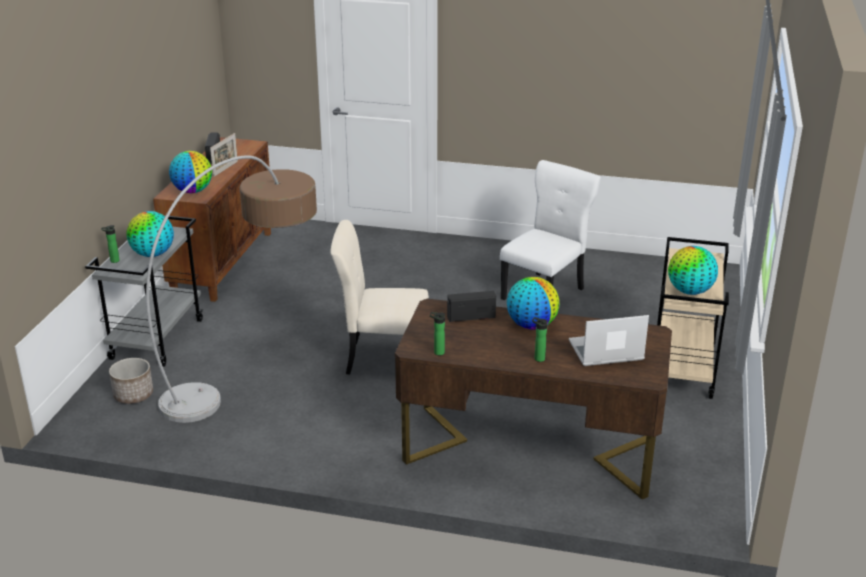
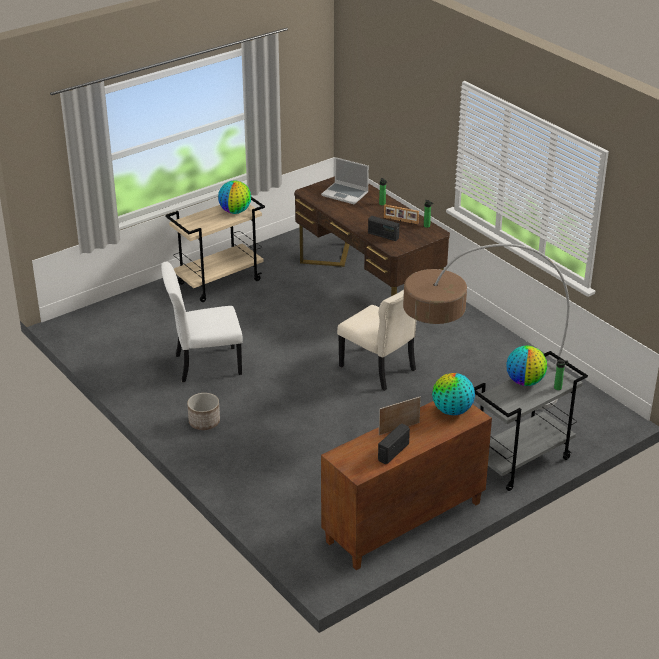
camera: 140 degrees left, 5 degrees up
planter [109,358,153,404] -> planter moved to [187,393,220,430]
globe [507,277,560,330] -> none
none -> picture frame [384,205,419,224]

